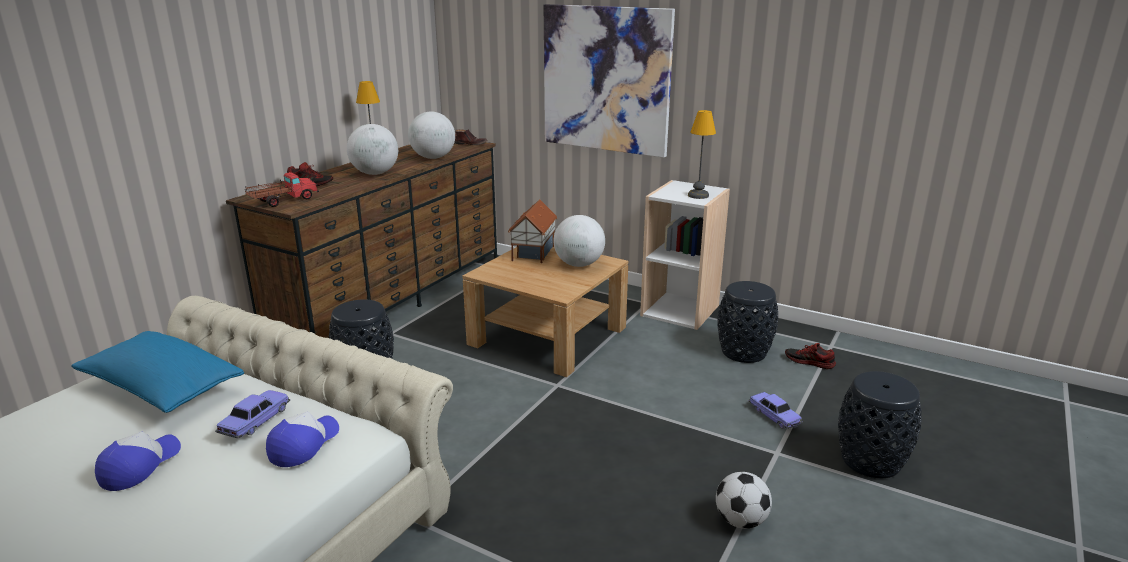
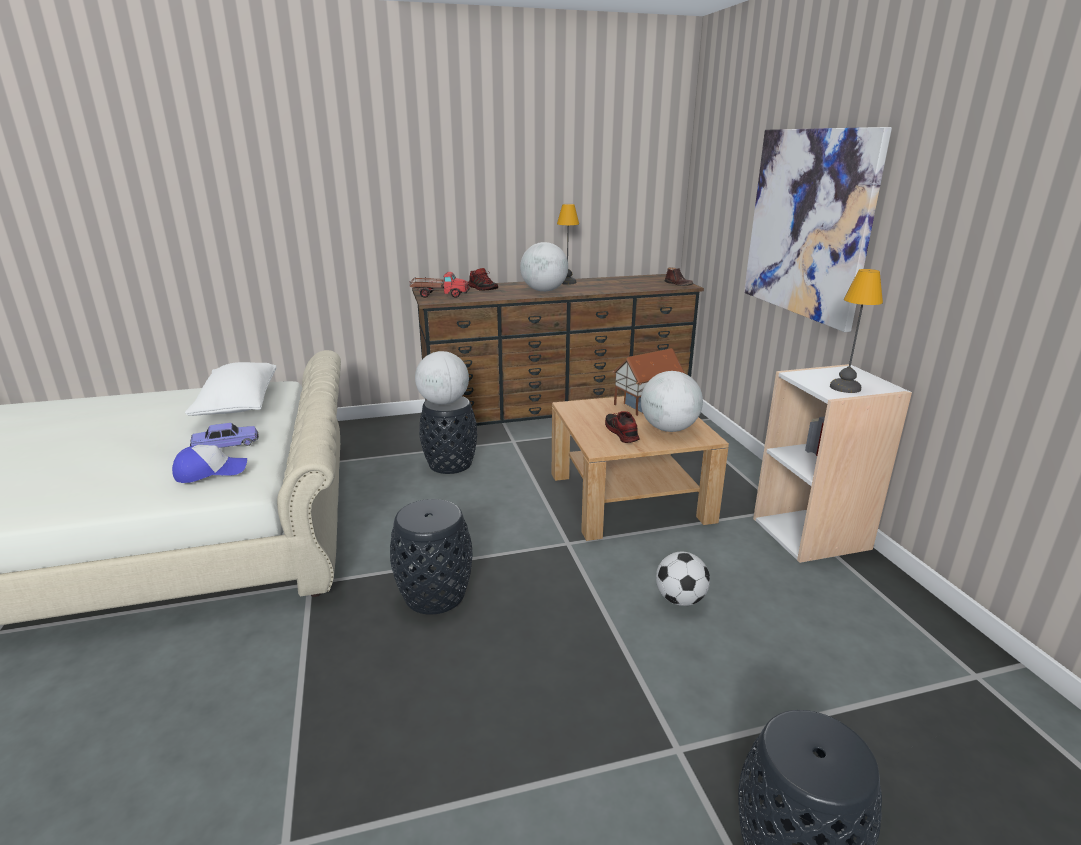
camera: 45 degrees right, 0 degrees up
blue pillow [71,331,244,413] -> white pillow [185,362,277,416]
cap [95,432,181,491] -> none
globe [408,112,455,159] -> globe moved to [415,351,469,405]
football [716,472,772,529] -> football moved to [656,552,710,606]
black stool [717,281,778,363] -> black stool moved to [390,499,472,615]
toy car [748,392,803,429] -> none
shoe [785,343,836,369] -> shoe moved to [605,411,640,443]

